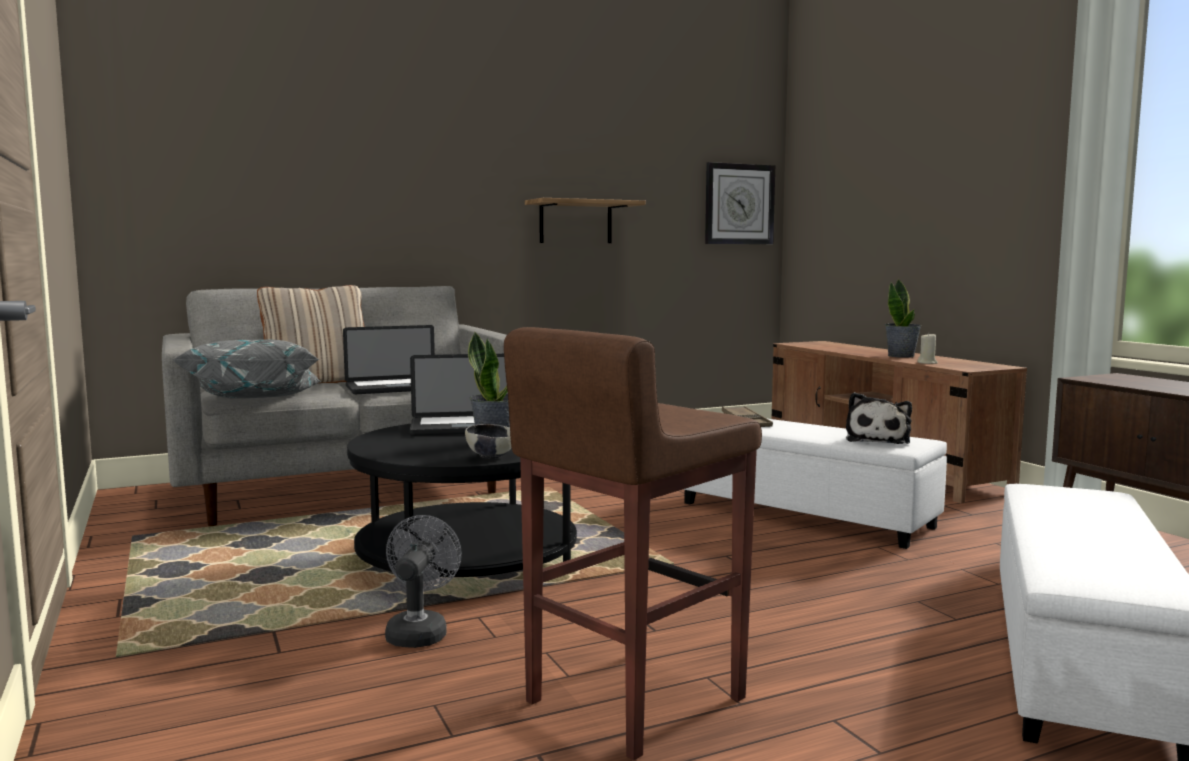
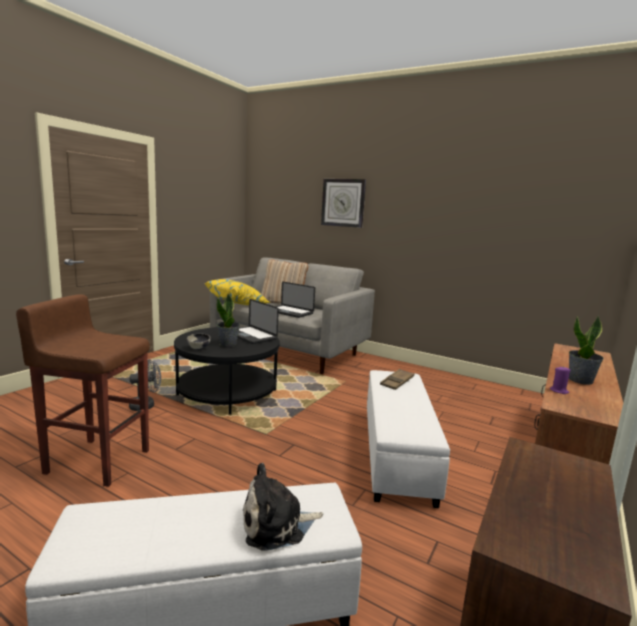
camera: 55 degrees right, 5 degrees up
grey pillow [172,340,321,398] -> yellow pillow [205,279,270,305]
shelf [525,198,646,243] -> none
wall clock [705,162,775,244] -> wall clock moved to [321,179,366,228]
plush toy [846,392,912,444] -> plush toy moved to [243,463,323,551]
beige candle [918,333,938,364] -> purple candle [550,366,570,394]

